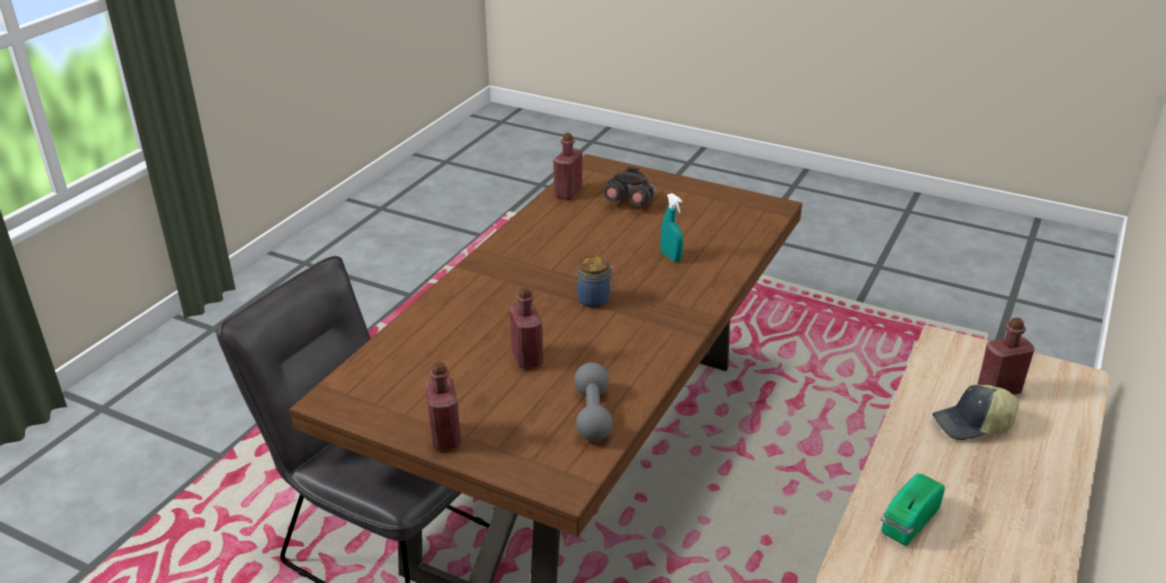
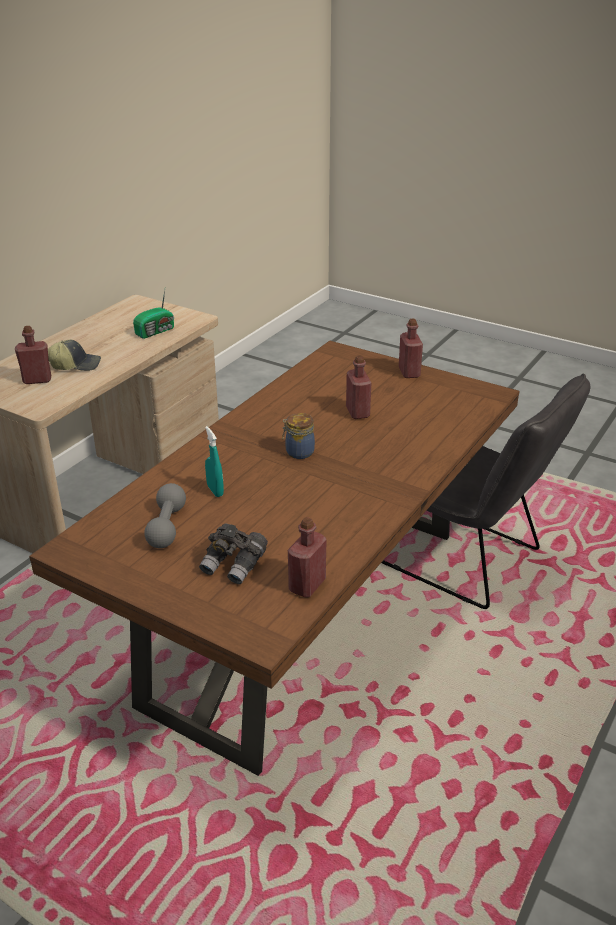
camera: 175 degrees left, 0 degrees up
grey dumbbell [574,362,613,441] -> grey dumbbell moved to [144,483,186,548]

